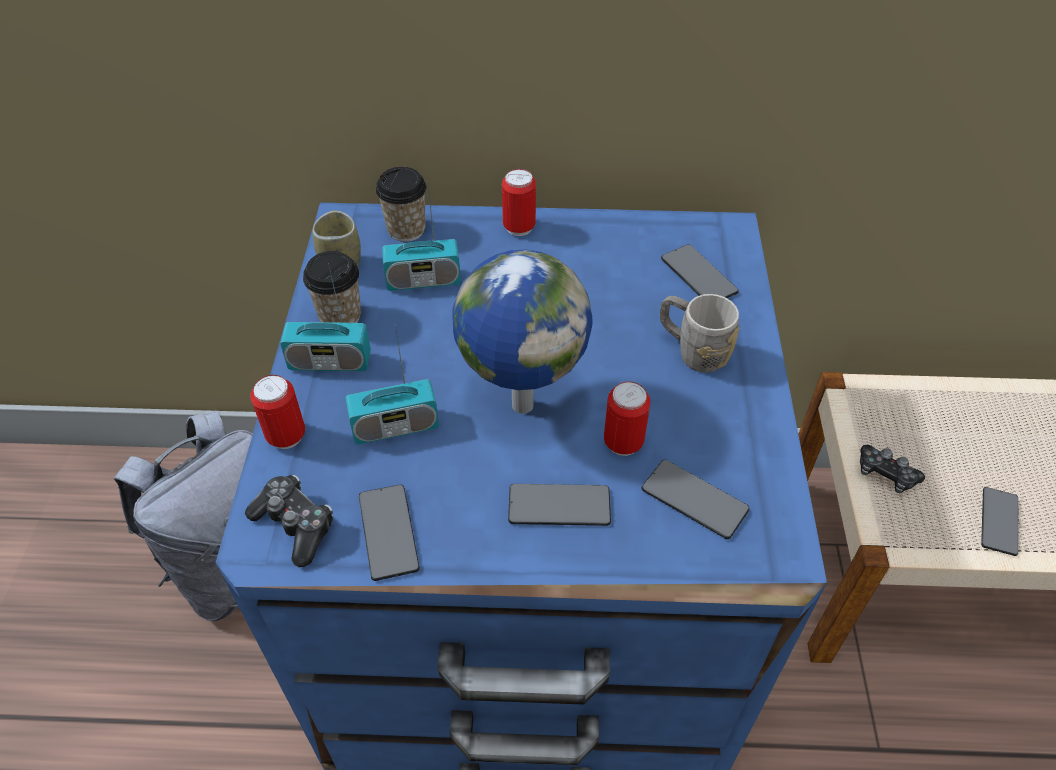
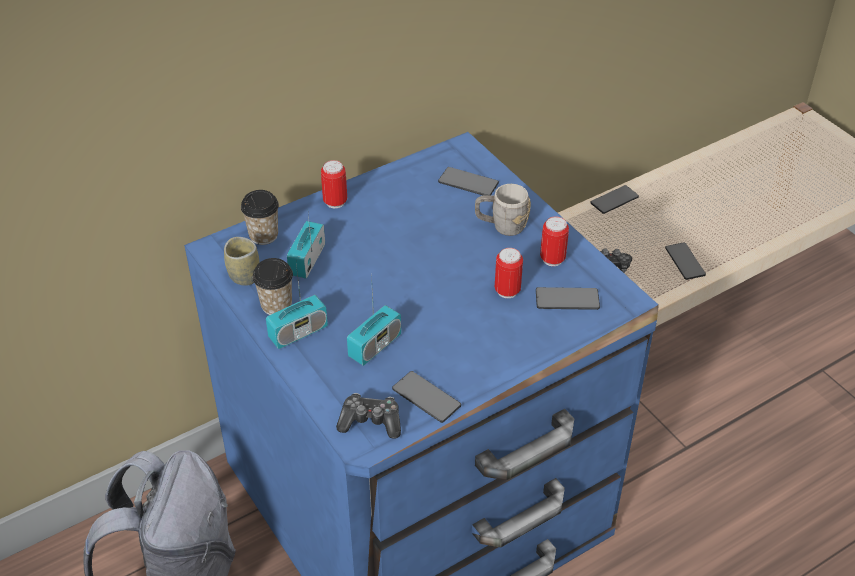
camera: 35 degrees left, 5 degrees down
can [250,375,305,449] -> can moved to [540,217,569,266]
radio [382,186,461,291] -> radio turned 150 degrees clockwise [287,215,325,278]
globe [452,249,593,413] -> none
phone [508,484,611,526] -> phone moved to [590,185,639,214]

